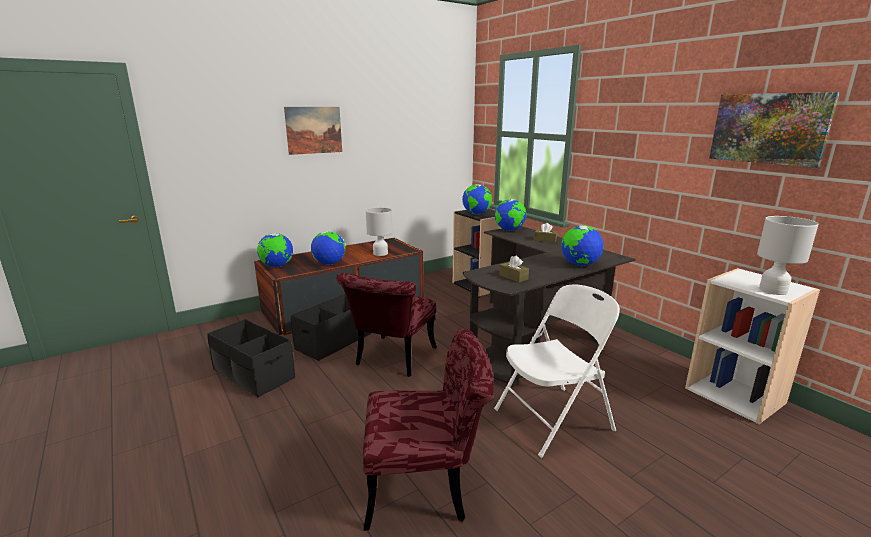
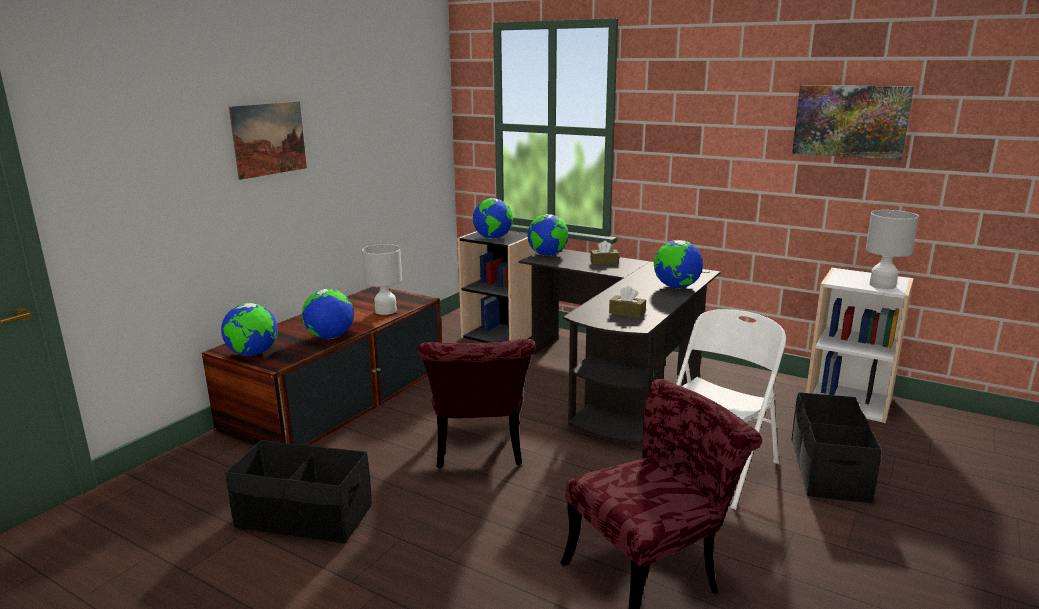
camera: 25 degrees left, 0 degrees up
black storage box [291,293,371,361] -> black storage box moved to [792,392,882,503]

